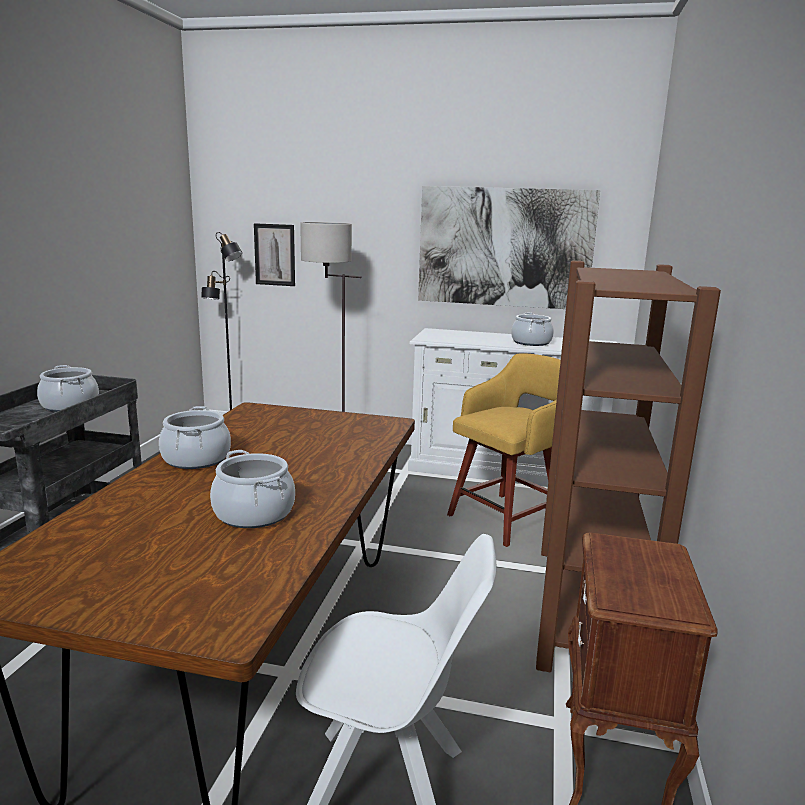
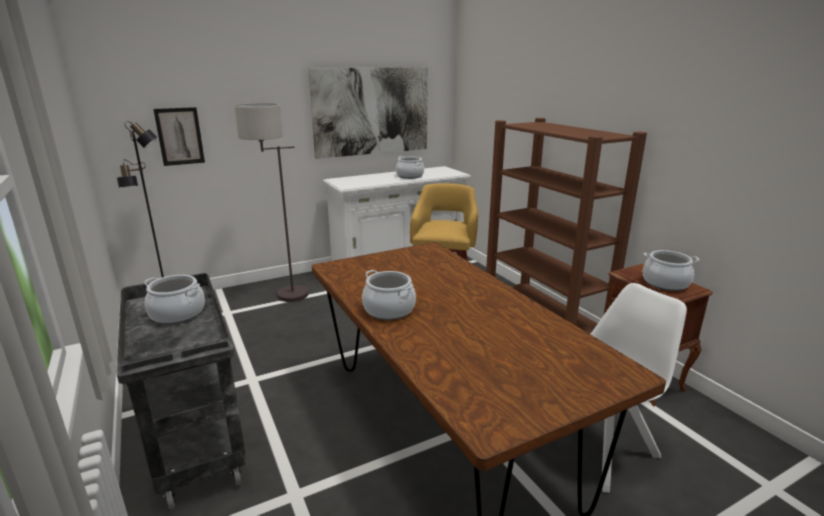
camera: 40 degrees left, 5 degrees up
cooking pot [210,450,295,528] -> cooking pot moved to [643,250,700,291]

